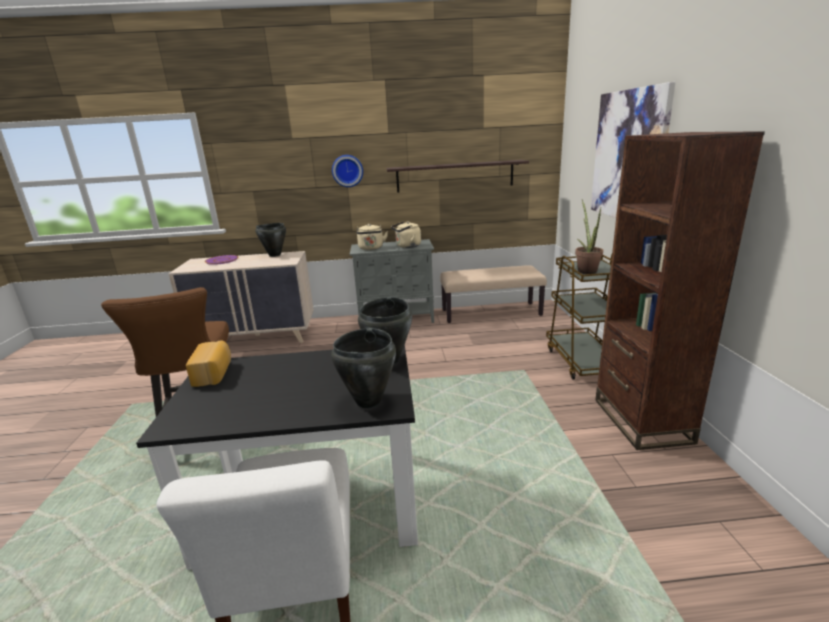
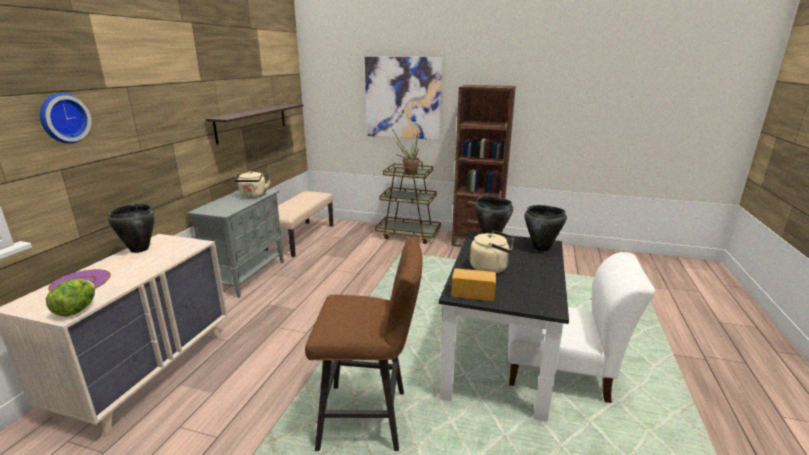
camera: 70 degrees left, 0 degrees up
wall clock [332,155,363,187] -> wall clock moved to [40,93,91,144]
beige kettle [357,224,388,250] -> beige kettle moved to [470,230,514,273]
none -> lettuce [46,279,95,317]

